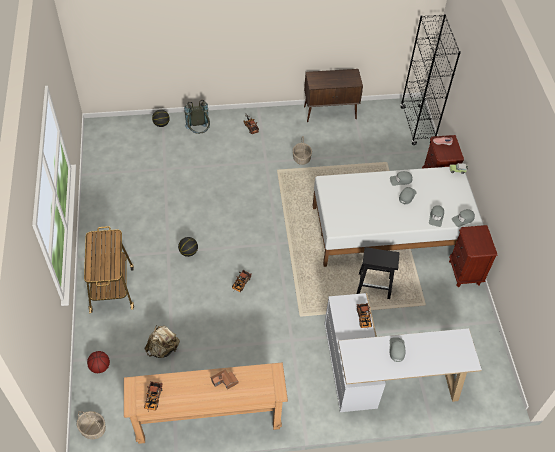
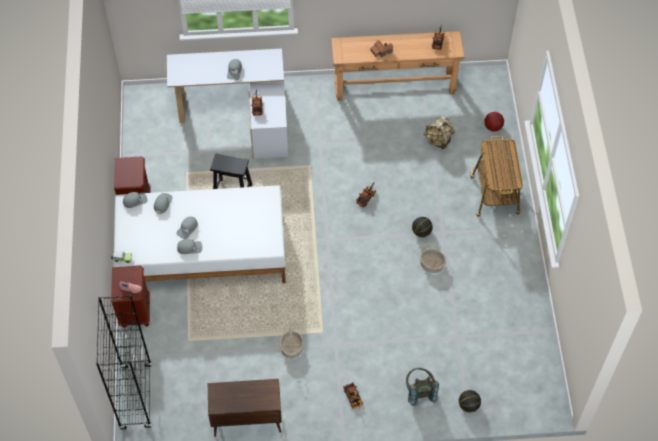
camera: 175 degrees left, 5 degrees up
basket [77,411,106,439] -> basket moved to [420,246,446,273]

